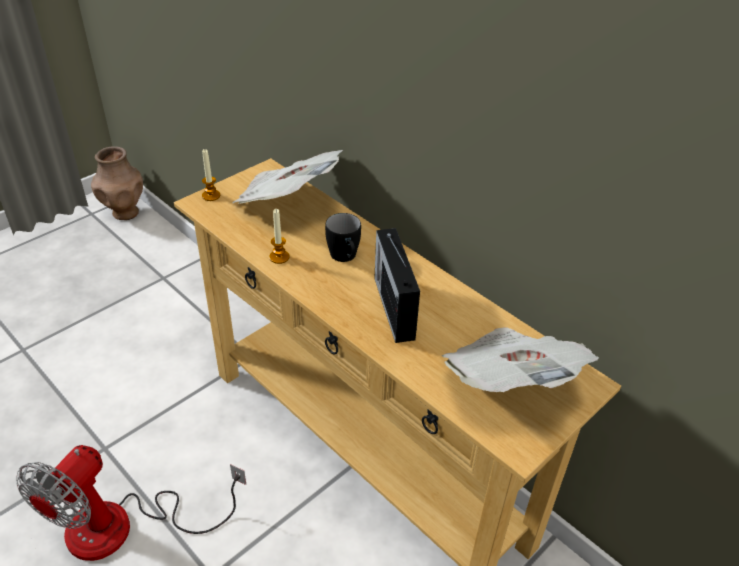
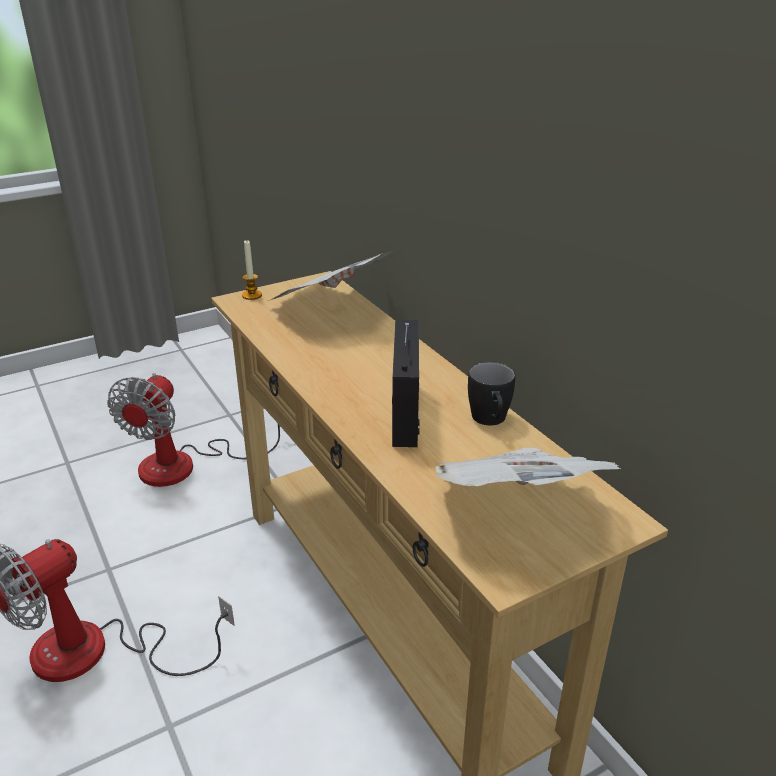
camera: 15 degrees right, 10 degrees down
brown vase [91,146,143,220] -> none
candle [269,209,290,264] -> none
black mug [325,213,361,262] -> black mug moved to [468,362,515,425]
none -> fan [107,373,280,487]

